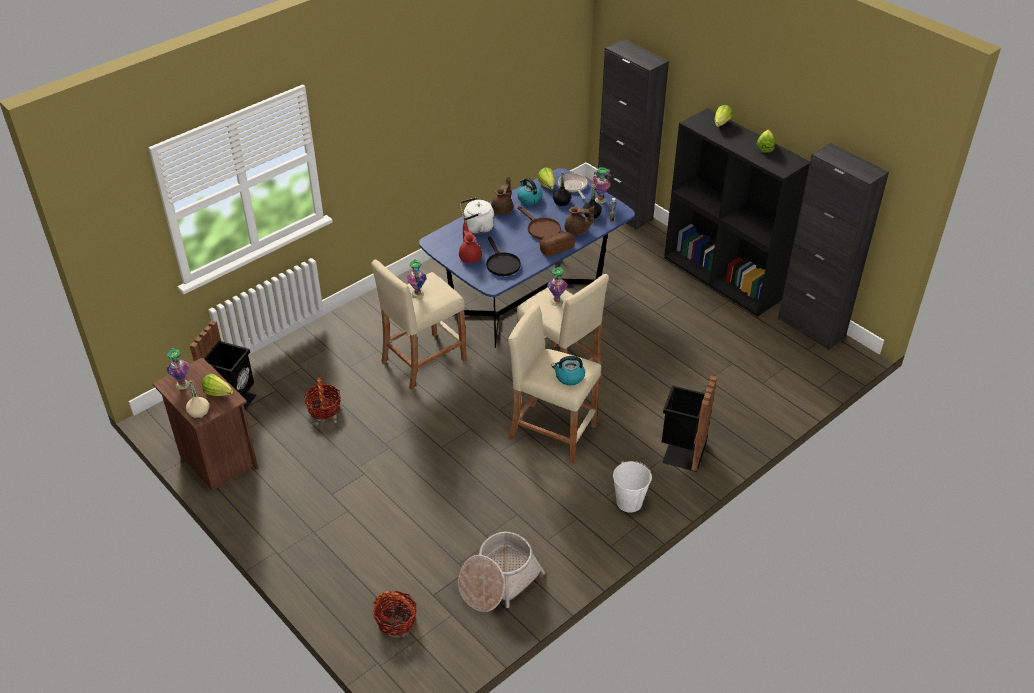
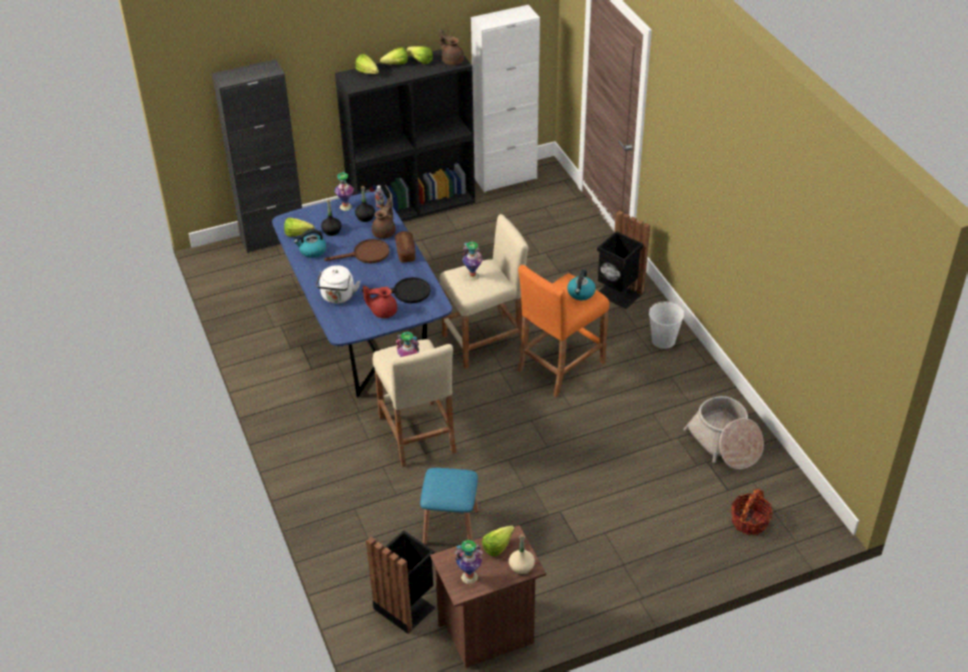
camera: 70 degrees left, 0 degrees up
basket [304,377,341,420] -> blue stool [420,468,479,545]
brown teapot [491,177,513,215] -> brown teapot moved to [439,29,464,65]
beige stool [508,304,601,464] -> orange stool [517,265,609,397]
frying pan [558,173,588,199] -> none
black cabinet [778,143,889,350] -> white cabinet [471,5,540,192]
none -> lettuce [380,47,408,65]

